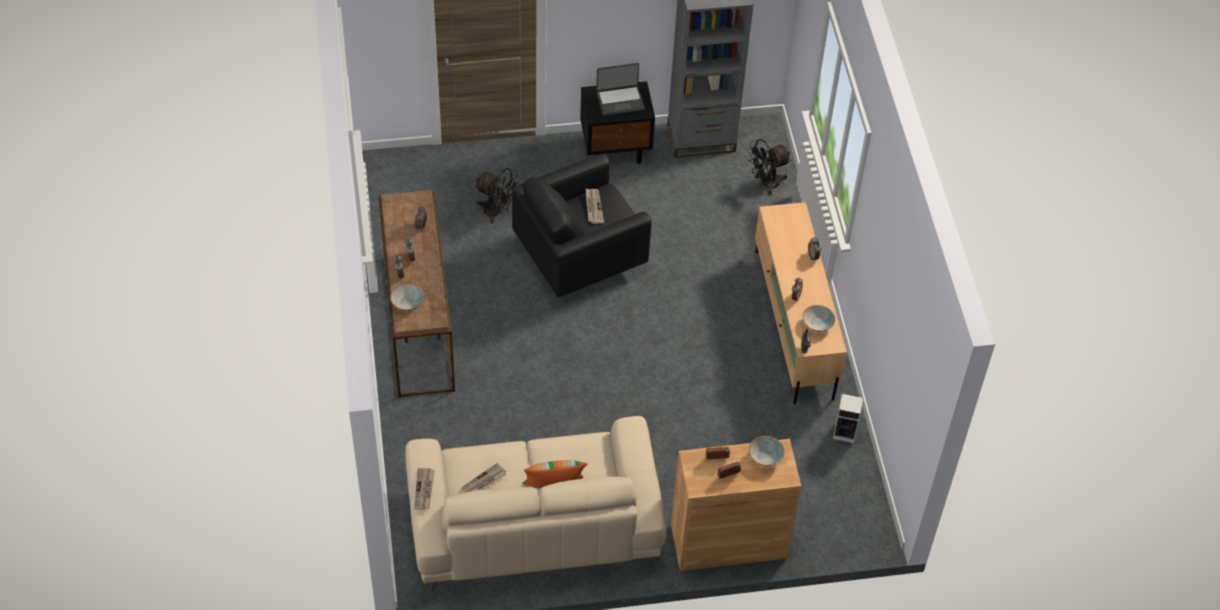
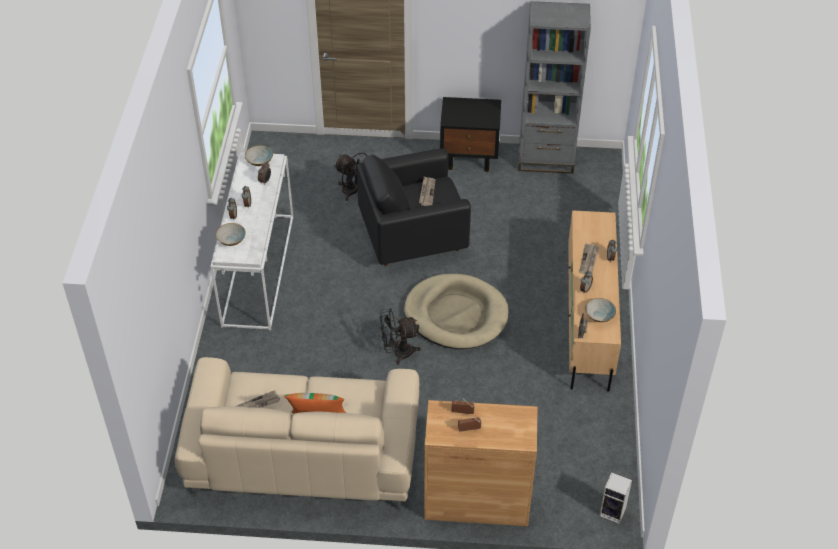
camera: 15 degrees right, 5 degrees down
brown console table [378,190,455,398] -> white console table [210,152,293,330]
newspaper [414,468,435,510] -> newspaper moved to [579,244,599,274]
laptop [596,63,645,115] -> none
black fan [747,139,791,195] -> black fan moved to [380,308,421,365]
bowl [749,436,785,466] -> bowl moved to [245,145,273,166]
speaker [833,394,863,443] -> speaker moved to [599,472,632,524]
none -> beige dog bed [404,274,508,349]

